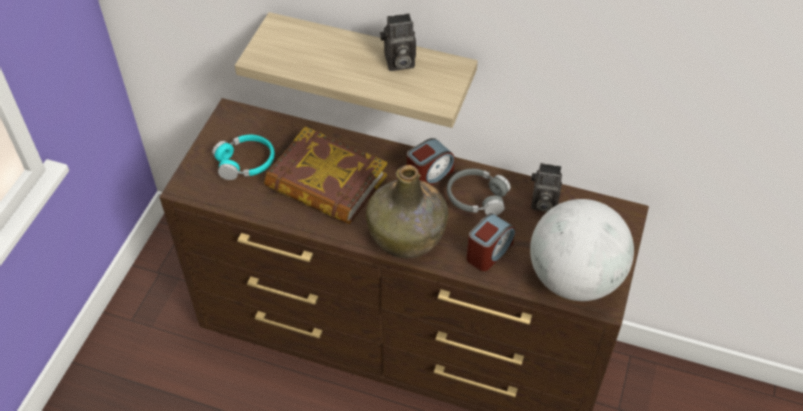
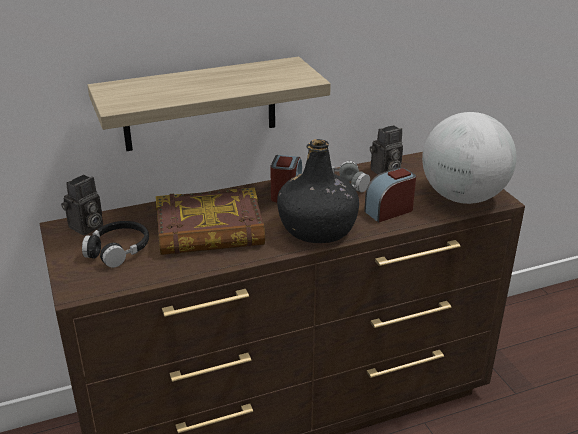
camera: 40 degrees left, 20 degrees down
turquoise headphones [212,135,275,180] -> black headphones [82,221,149,268]
green bottle [366,165,449,258] -> black bottle [277,139,359,243]
camera [380,13,416,71] -> camera moved to [61,175,103,235]
alarm clock [467,213,515,271] -> alarm clock turned 120 degrees counterclockwise [364,168,416,223]

